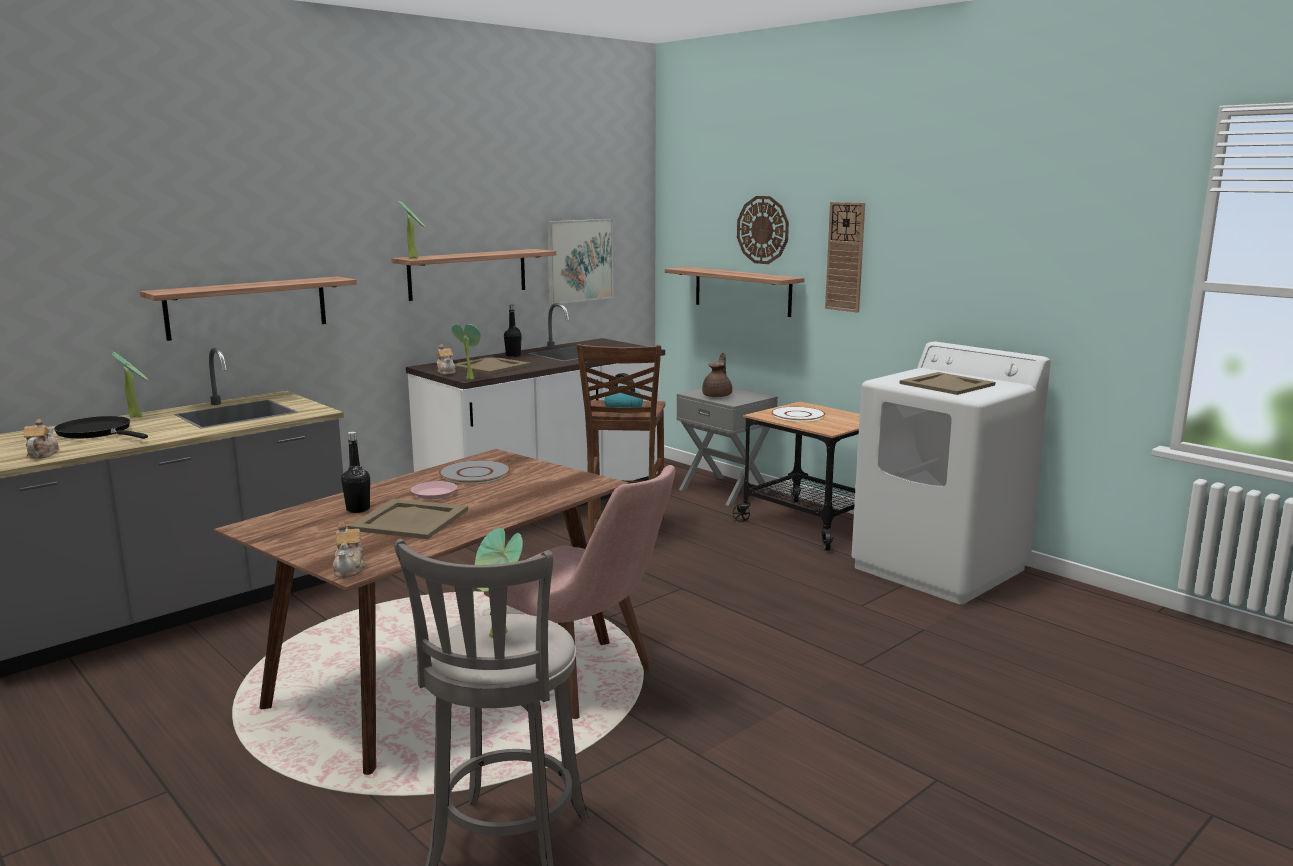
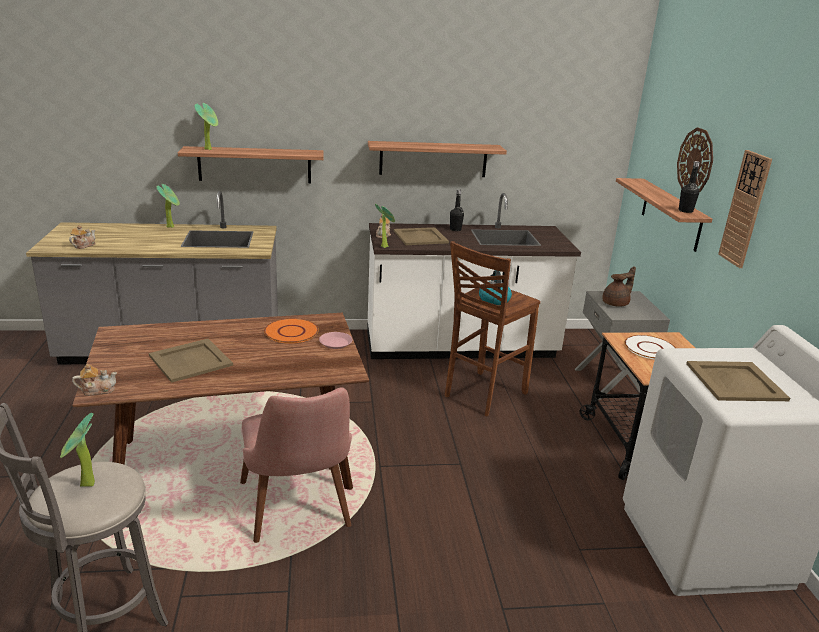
camera: 35 degrees right, 10 degrees up
black frying pan [54,416,148,439] -> none
teapot [333,522,366,578] -> teapot turned 135 degrees counterclockwise [72,364,117,396]
black bottle [341,432,370,513] -> black bottle moved to [679,161,700,213]
potted plant [399,201,425,258] -> potted plant moved to [195,103,218,150]
pink plate [411,481,457,499] -> pink plate moved to [319,332,352,349]
grey plate [439,460,511,484] -> orange plate [264,318,319,344]
picture [547,219,614,305] -> none

